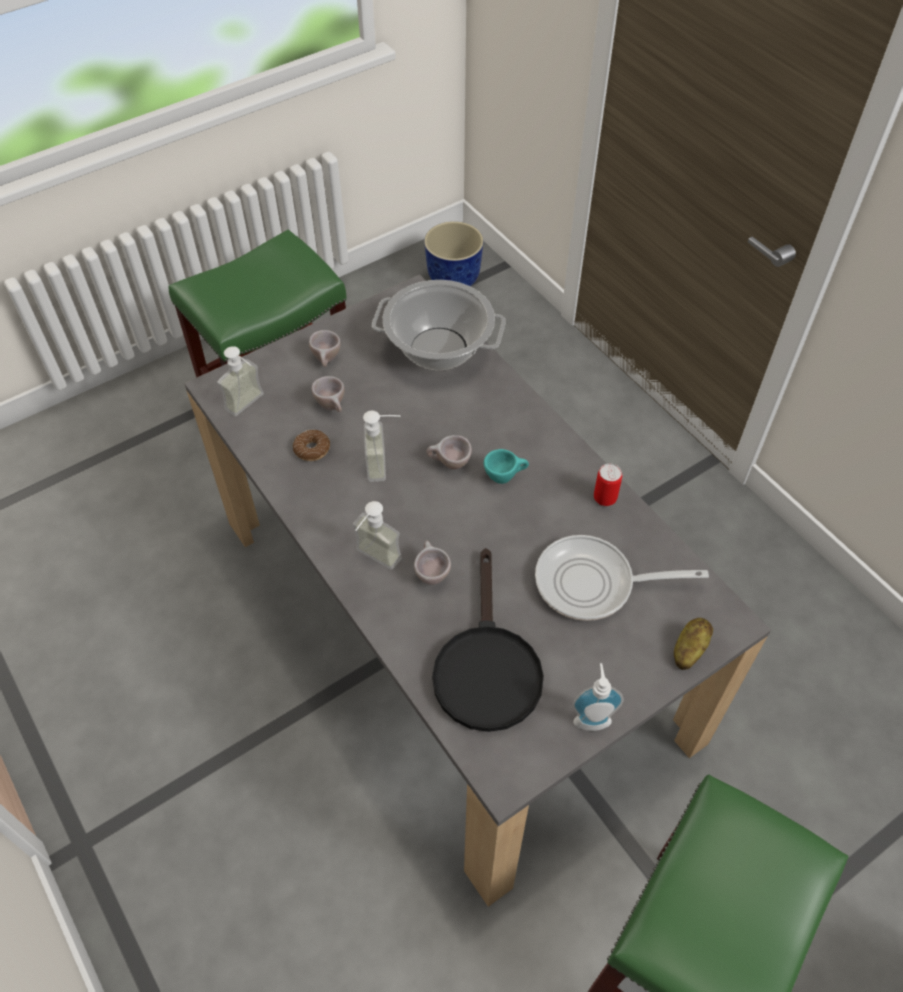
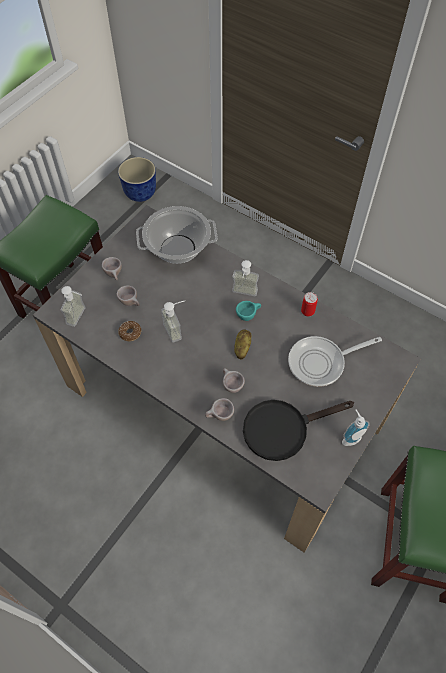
camera: 20 degrees left, 5 degrees up
soap dispenser [353,501,402,570] -> soap dispenser moved to [232,260,259,296]
beige cup [427,435,472,470] -> beige cup moved to [205,398,234,421]
black frying pan [432,548,544,732] -> black frying pan turned 90 degrees clockwise [243,400,354,461]
potato [674,618,713,670] -> potato moved to [234,329,251,359]

